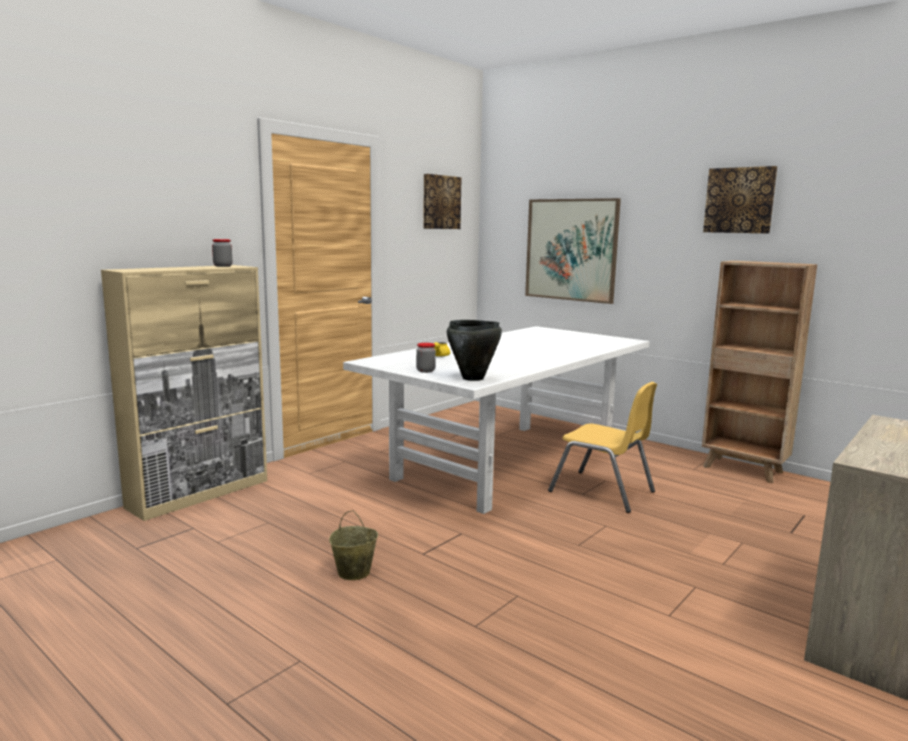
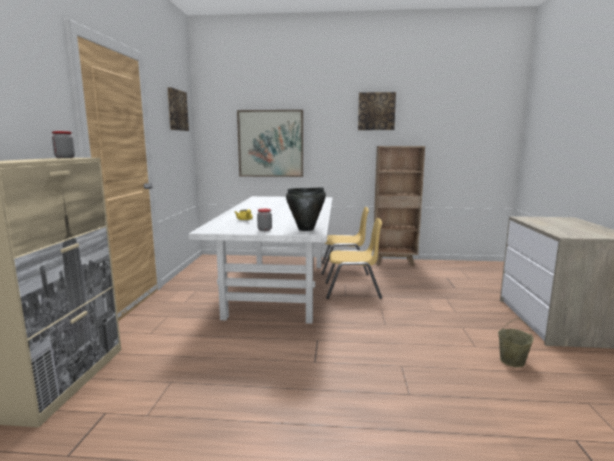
camera: 35 degrees left, 0 degrees up
beige bucket [329,510,378,580] -> beige bucket moved to [498,318,534,367]
none -> yellow chair [321,207,369,275]

